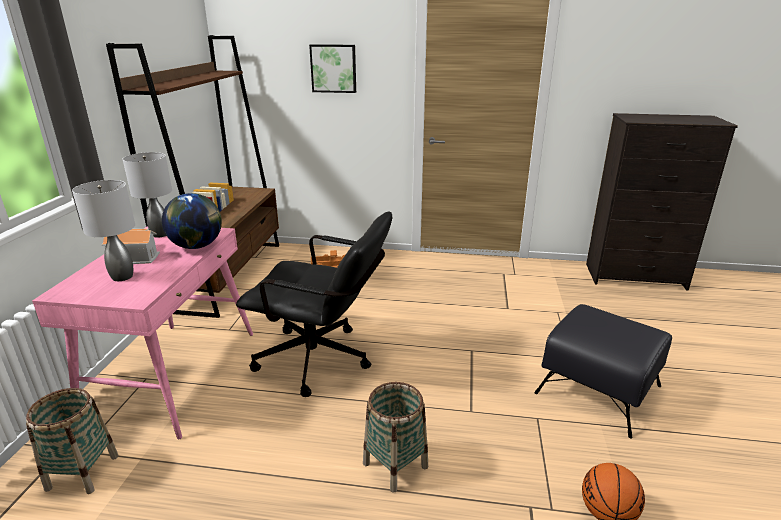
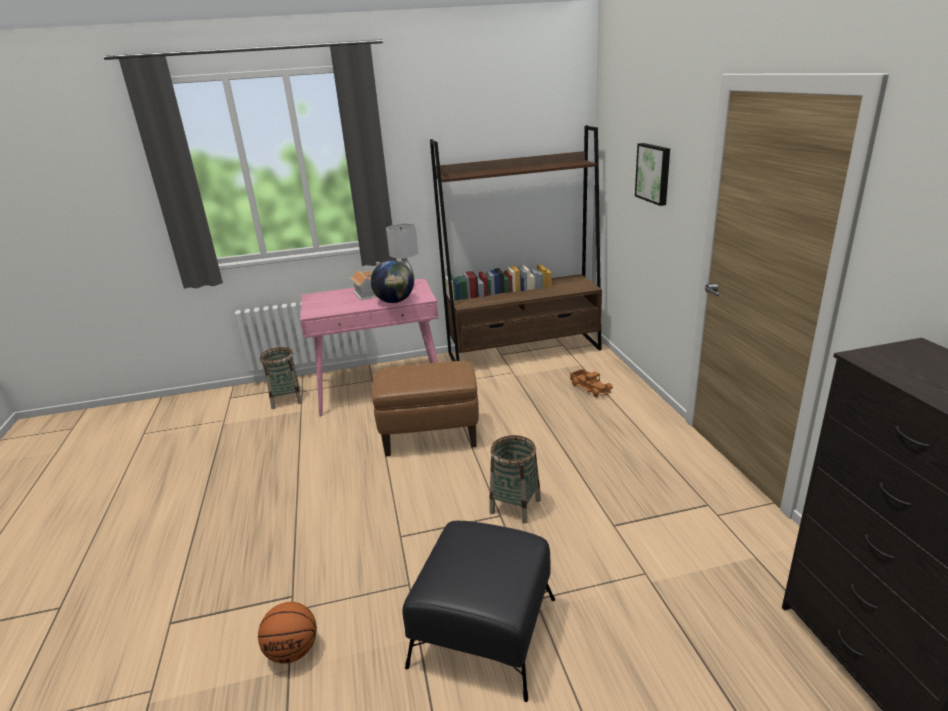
camera: 70 degrees right, 0 degrees up
grey table lamp [72,180,135,281] -> none
black office chair [236,211,392,397] -> brown ottoman [372,361,479,456]
basket [363,382,428,493] -> basket moved to [489,435,541,524]

